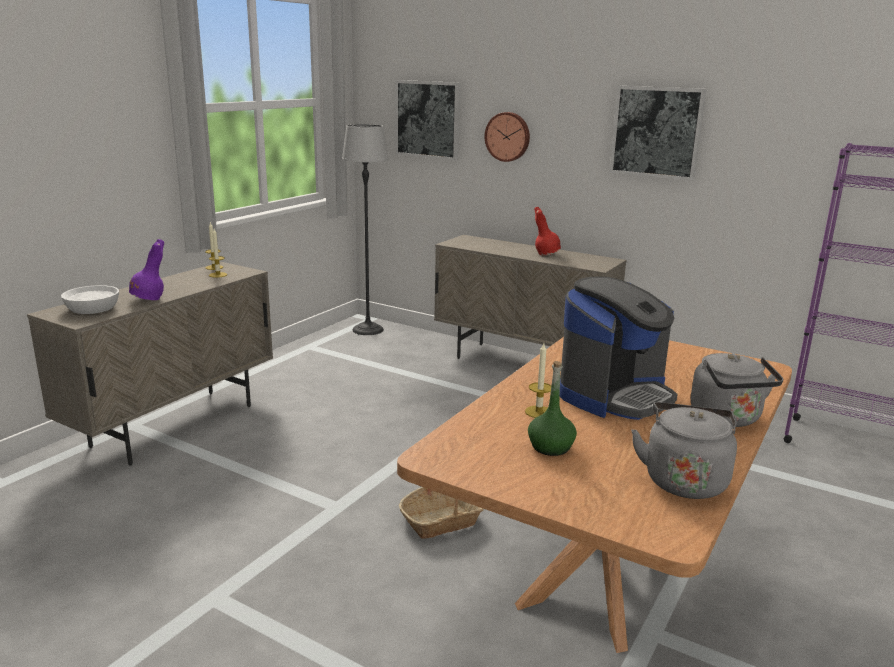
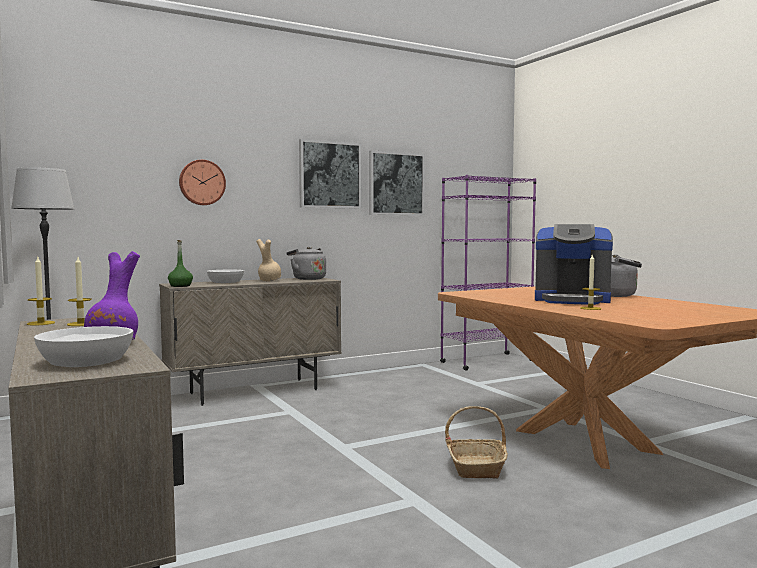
camera: 60 degrees left, 15 degrees down
picture [395,80,460,160] -> picture moved to [369,150,425,215]
green bottle [528,361,577,456] -> green bottle moved to [168,240,193,287]
red vase [534,207,561,255] -> beige vase [256,239,281,282]
coffee machine [560,277,678,420] -> coffee machine turned 120 degrees clockwise [535,224,613,305]
grey kettle [631,402,737,499] -> grey kettle moved to [286,246,326,280]
none -> white bowl [207,270,244,283]

